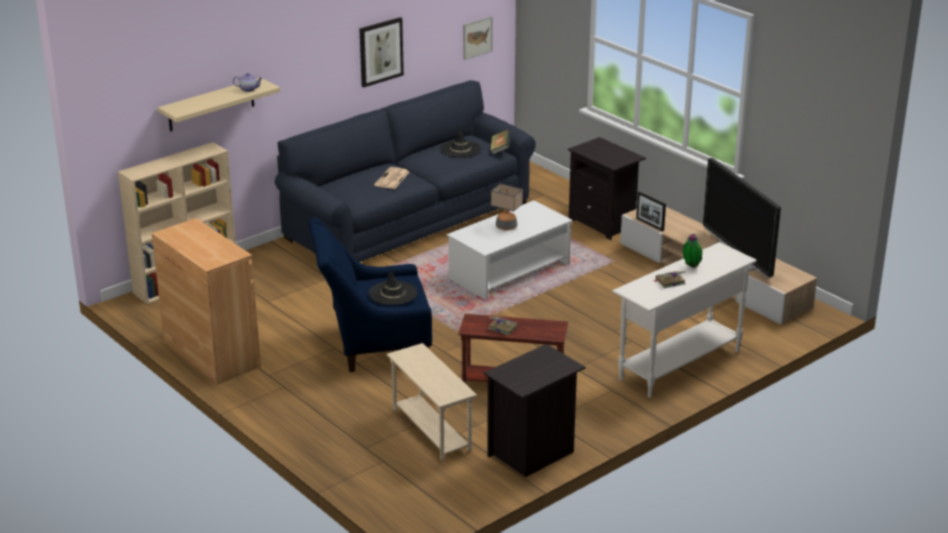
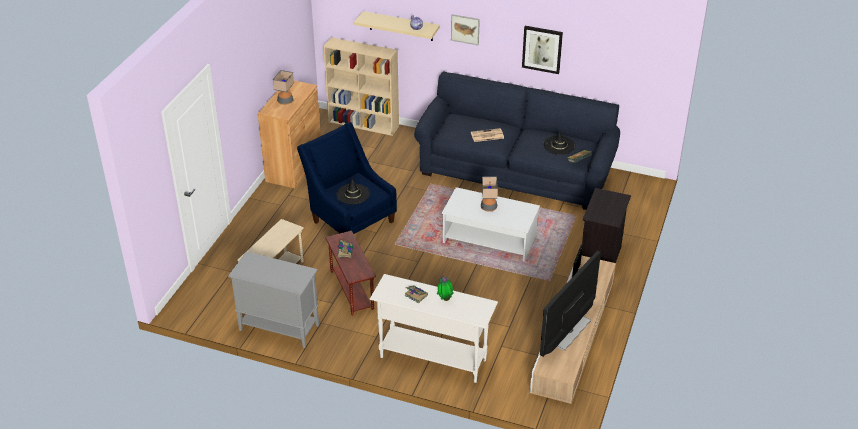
camera: 60 degrees right, 10 degrees up
picture [463,16,493,60] -> picture moved to [451,14,480,45]
black nightstand [484,344,585,477] -> grey cabinet [228,252,319,348]
none -> table lamp [273,70,294,105]

